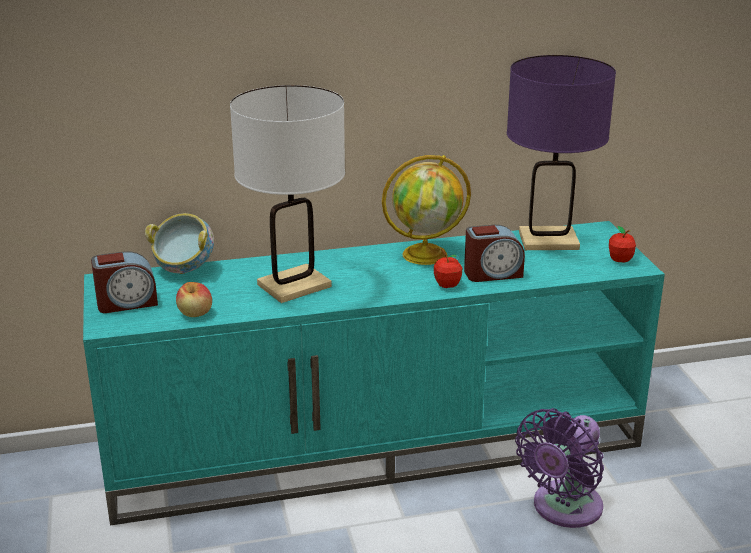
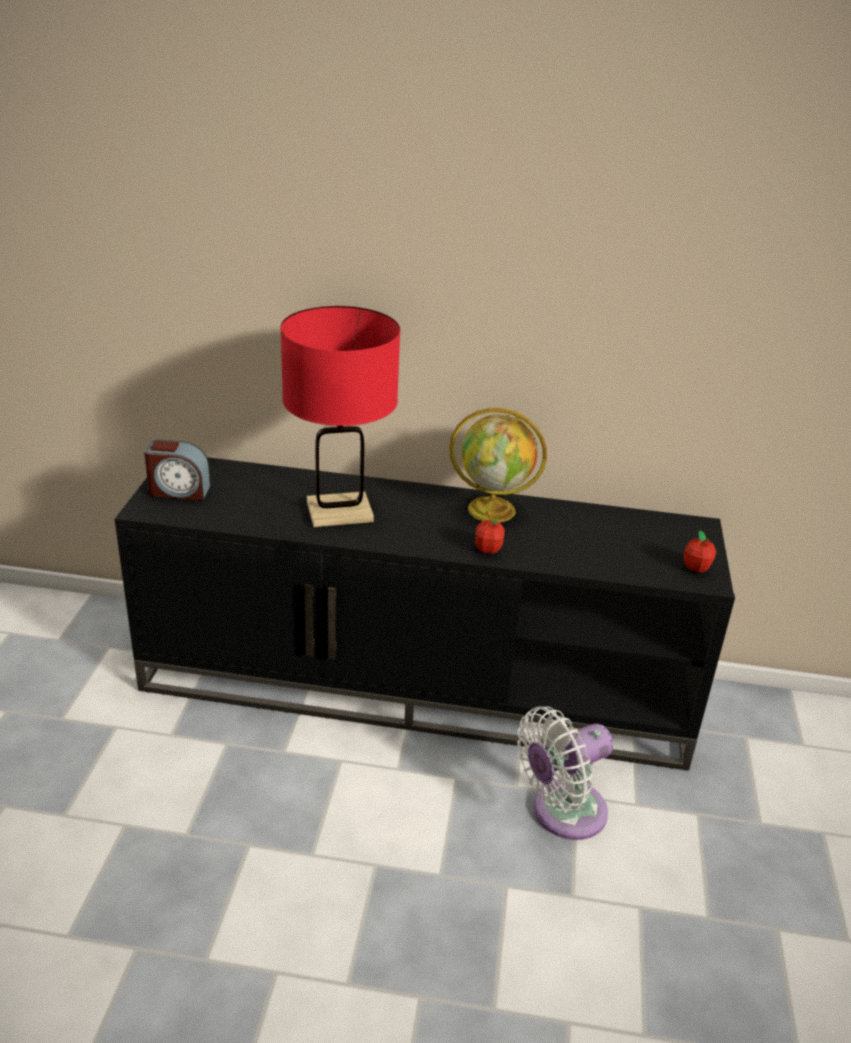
camera: 20 degrees right, 5 degrees up
turquoise tv stand [83,221,665,525] -> black tv stand [115,457,735,771]
bowl [145,213,214,274] -> none
apple [176,282,212,317] -> none
white table lamp [230,85,345,303] -> red table lamp [280,306,400,527]
alarm clock [464,225,525,282] -> none
purple table lamp [507,55,616,250] -> none
purple fan [515,408,604,528] -> white fan [517,706,613,840]

